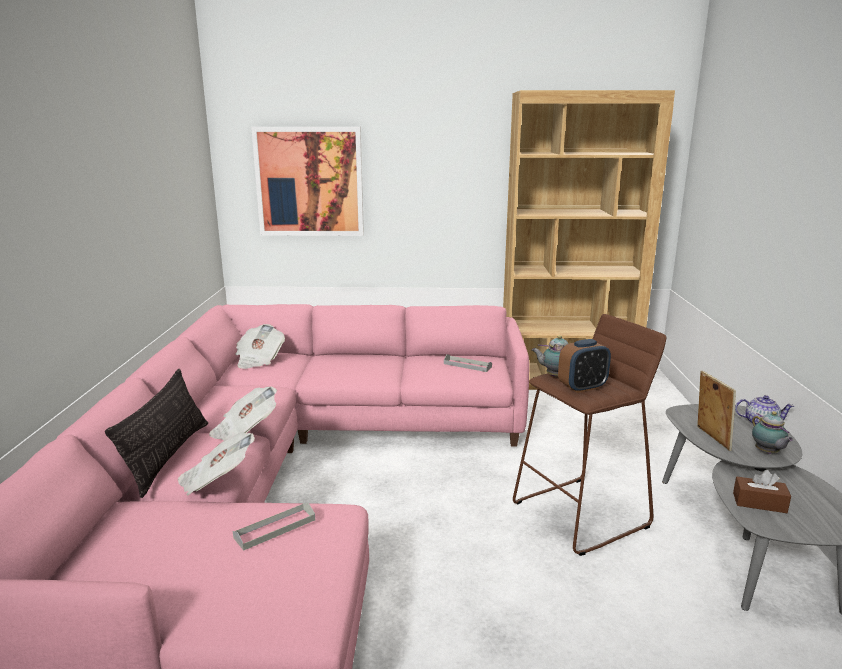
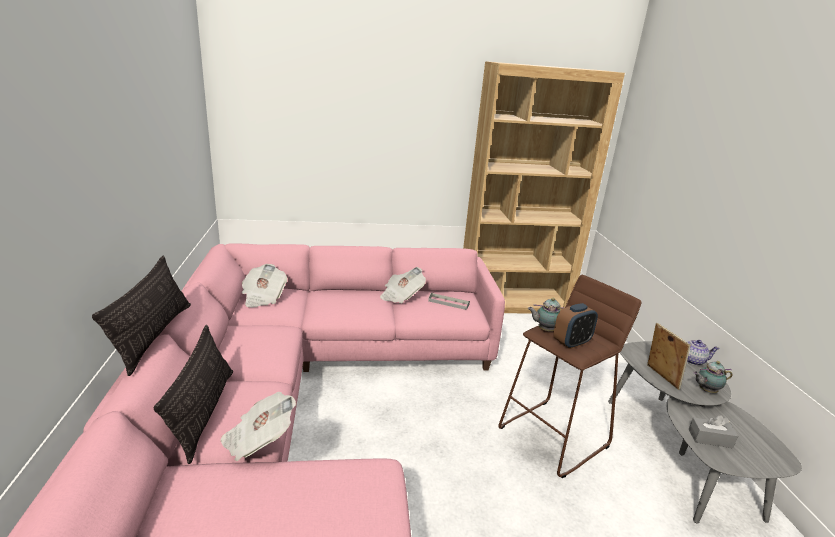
camera: 10 degrees left, 5 degrees up
newspaper [209,387,277,441] -> newspaper moved to [380,267,426,303]
grey tray [233,503,315,551] -> none
picture [251,127,364,236] -> none
brown tissue box [733,470,791,513] -> grey tissue box [689,415,738,448]
teapot [752,411,794,454] -> teapot turned 105 degrees clockwise [693,361,733,393]
none -> pillow [92,256,191,376]

